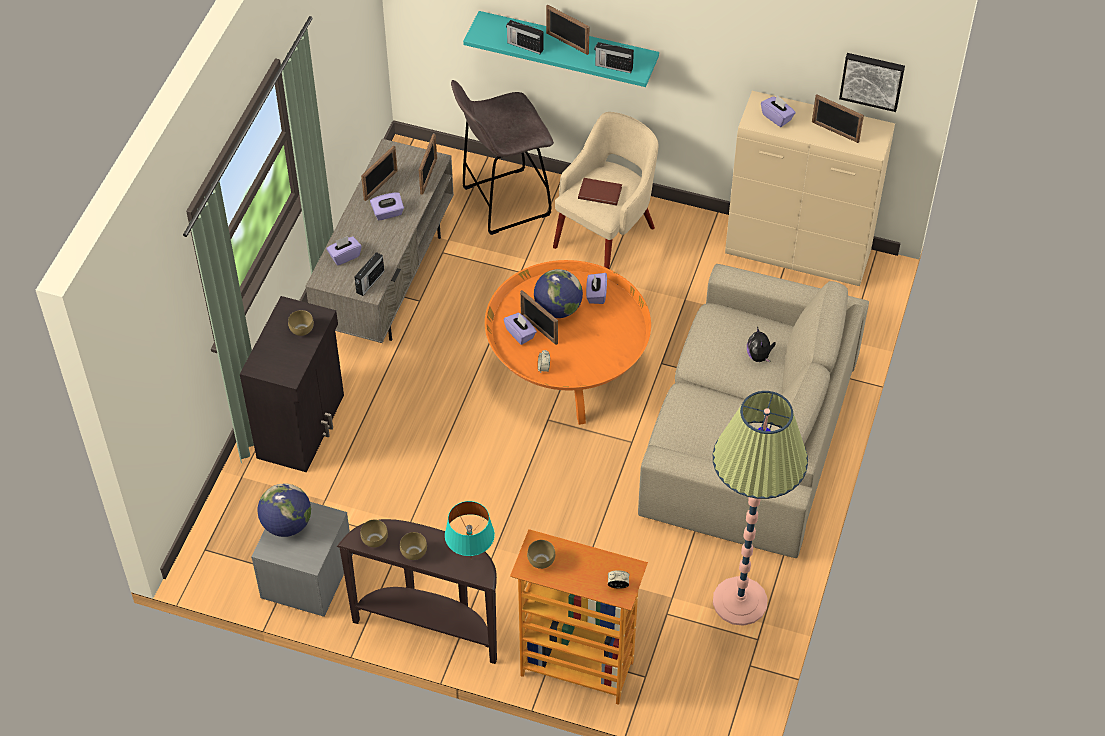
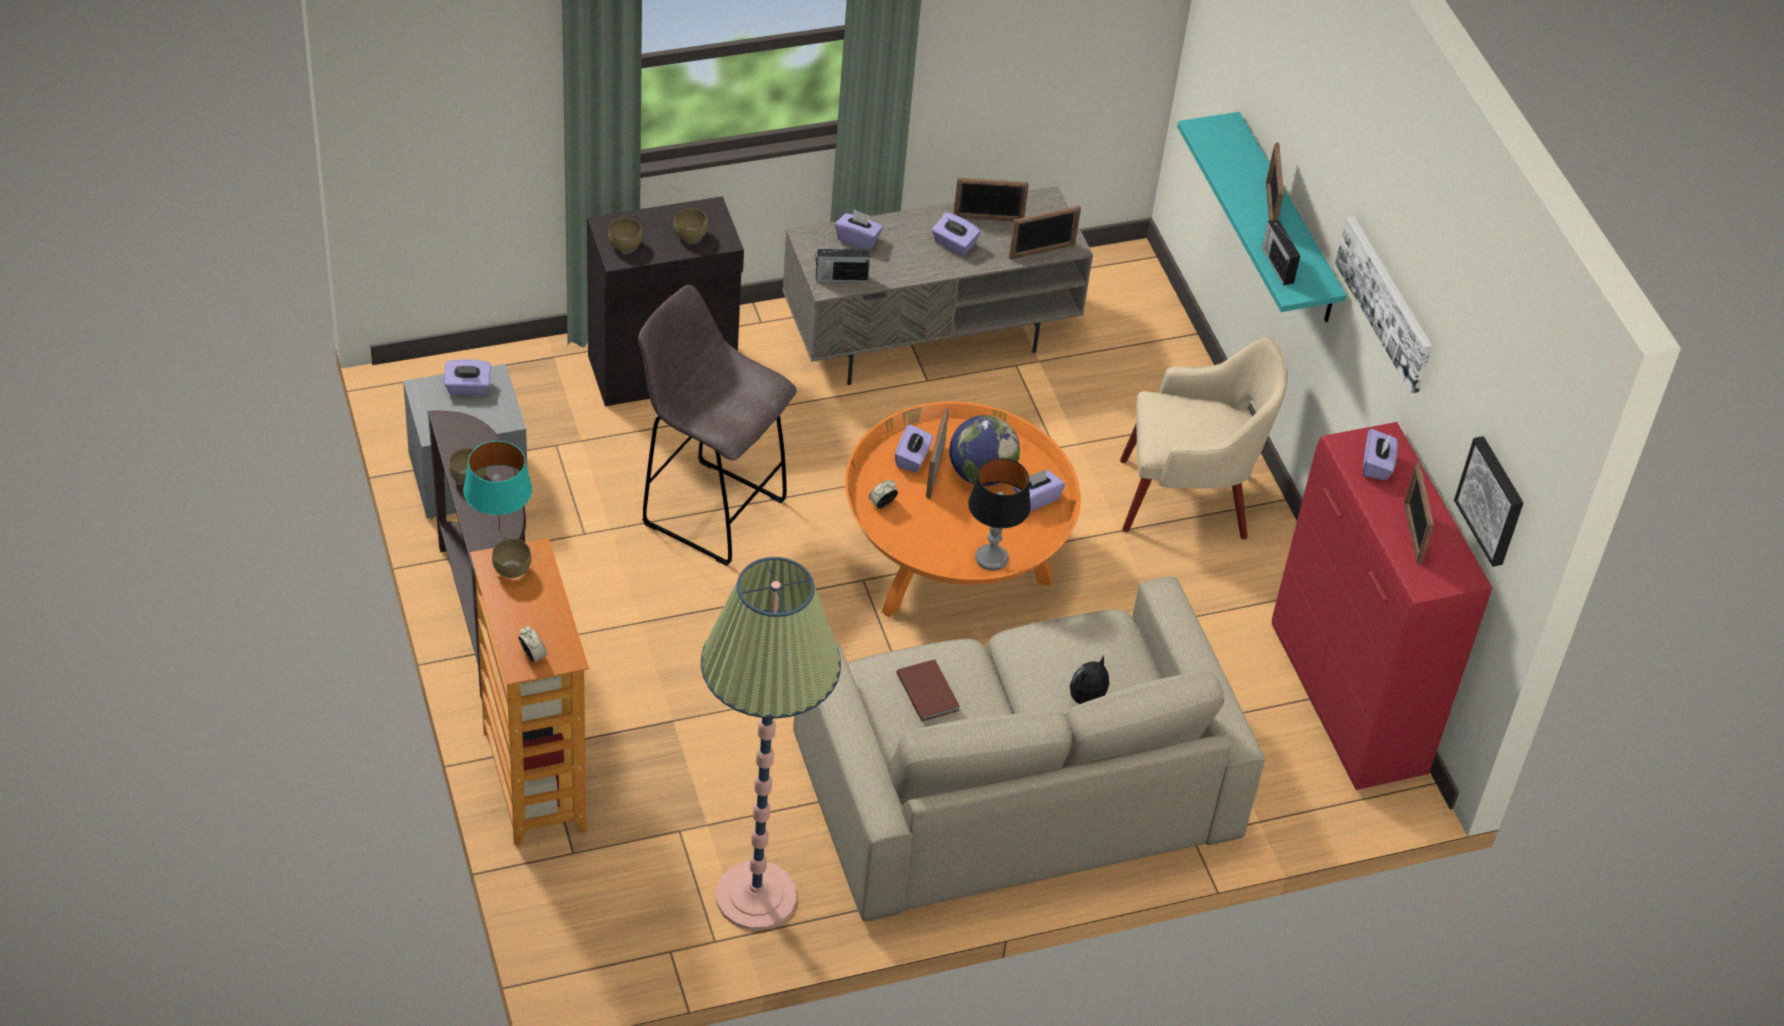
camera: 50 degrees right, 5 degrees down
globe [258,483,311,537] -> purple tissue box [444,359,491,395]
brown bowl [361,520,388,547] -> brown bowl moved to [608,218,643,252]
grey stool [451,80,554,235] -> grey stool moved to [638,285,797,566]
radio [506,20,544,54] -> none
brown book [578,178,622,206] -> brown book moved to [897,659,960,721]
beige cabinet [725,91,895,286] -> red cabinet [1272,422,1493,790]
none -> table lamp [968,458,1031,571]
none -> picture [1335,216,1432,394]

